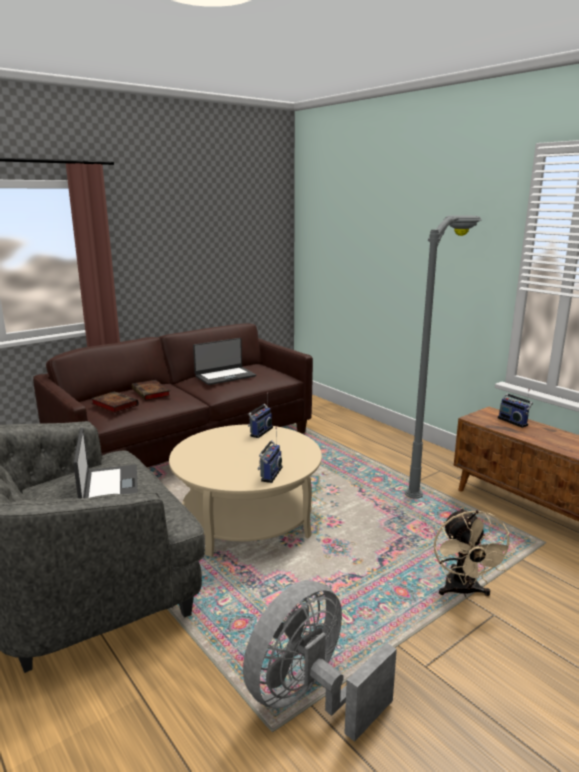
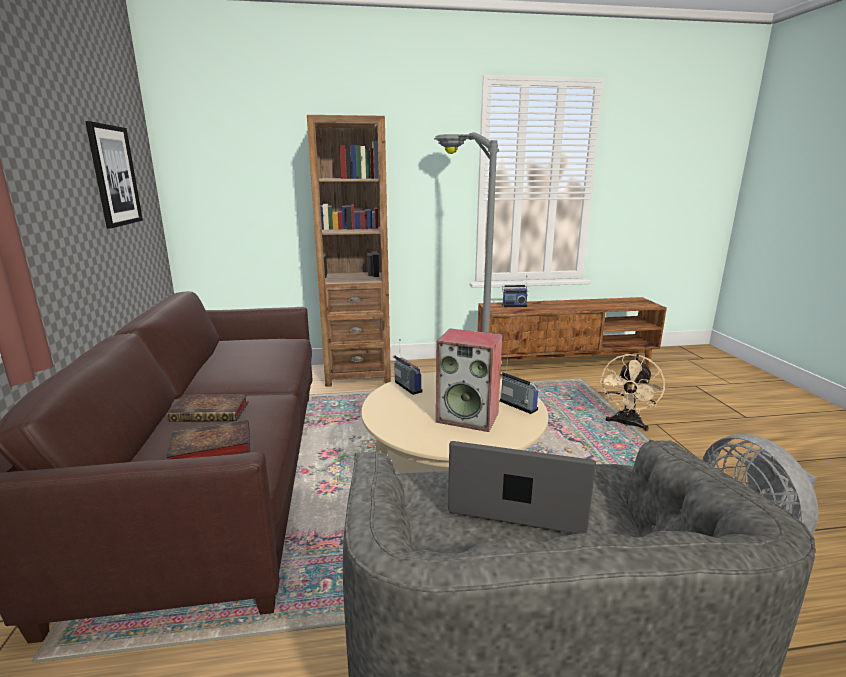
camera: 60 degrees left, 0 degrees up
laptop [193,338,256,385] -> none
beige fan [434,508,515,598] -> beige fan turned 90 degrees clockwise [599,354,665,431]
none -> picture [85,121,143,228]
none -> brown bookcase [307,115,391,387]
none -> speaker [436,329,503,432]

